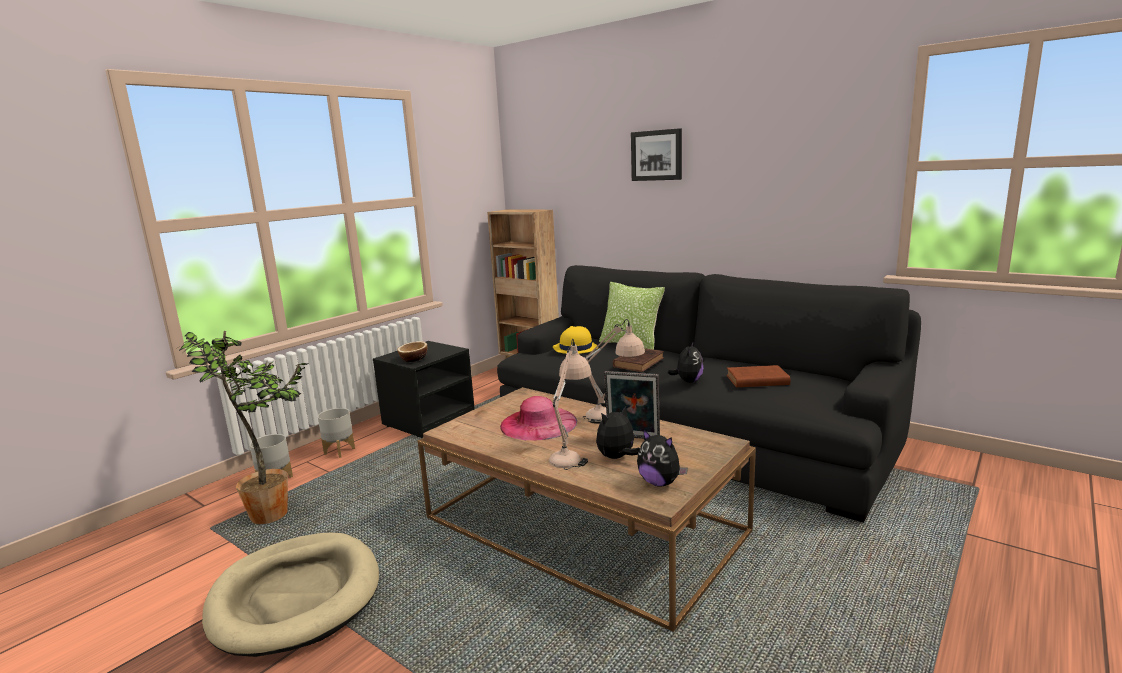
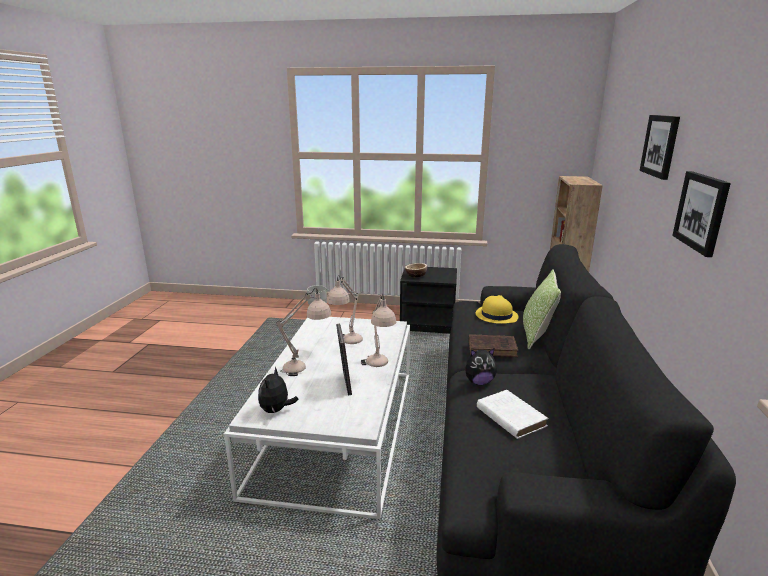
camera: 60 degrees right, 5 degrees up
potted plant [179,331,307,524] -> none
beige dog bed [202,533,379,657] -> none
grey planter [318,408,355,458] -> none
brown coffee table [418,387,756,632] -> white coffee table [224,317,410,519]
pink hat [500,396,577,440] -> beige table lamp [326,275,363,344]
plush toy [596,406,640,459] -> none
brown book [727,365,790,387] -> white book [477,390,549,439]
none -> picture [672,171,731,257]

